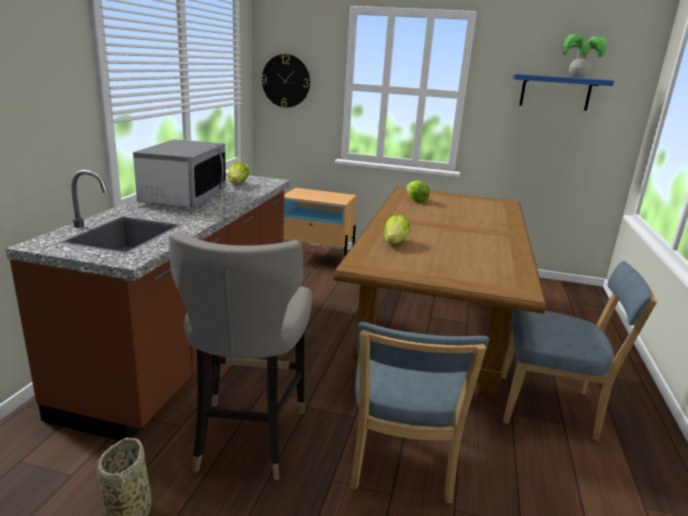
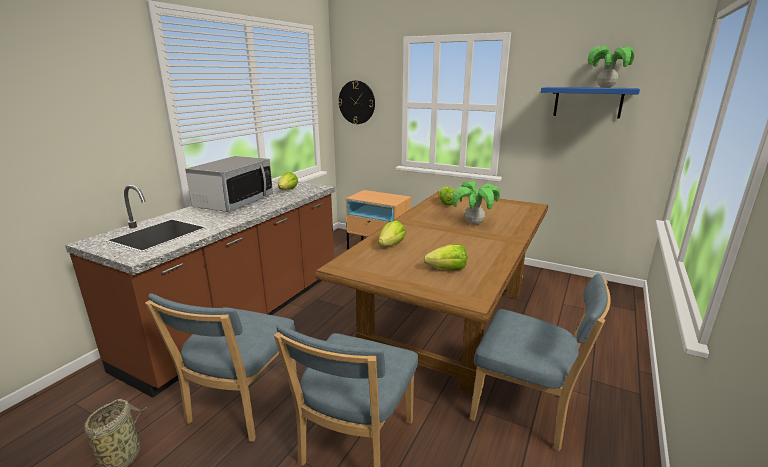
camera: 15 degrees right, 0 degrees up
grey stool [169,232,312,480] -> blue chair [145,294,297,441]
none -> lettuce [424,244,467,270]
none -> potted plant [452,181,500,225]

